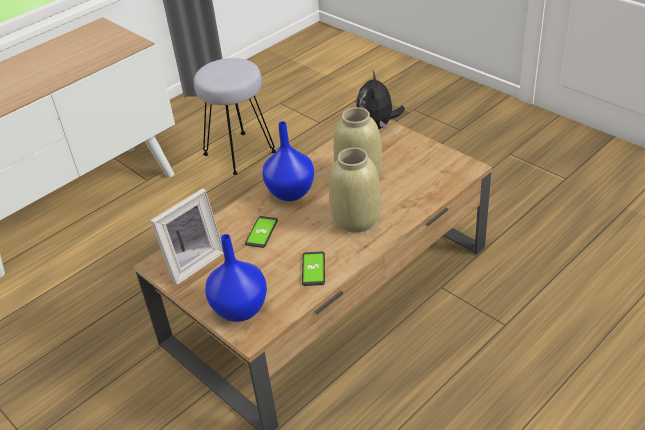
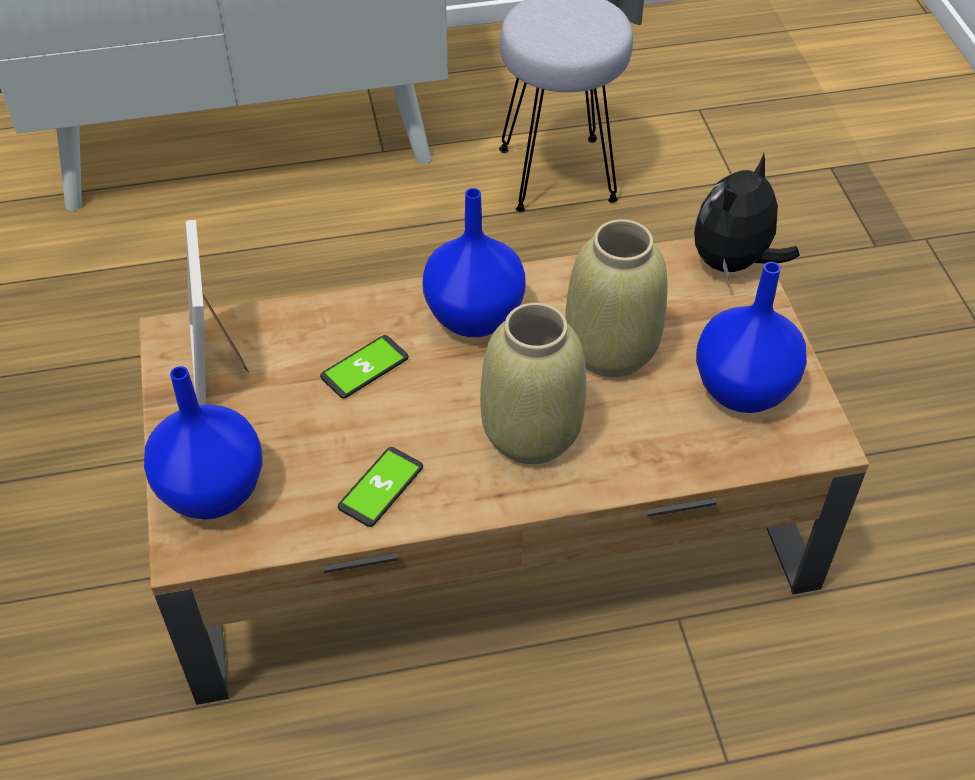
camera: 30 degrees right, 10 degrees up
picture frame [150,188,223,285] -> picture frame turned 90 degrees clockwise [186,220,249,405]
none -> blue vase [696,262,807,413]

